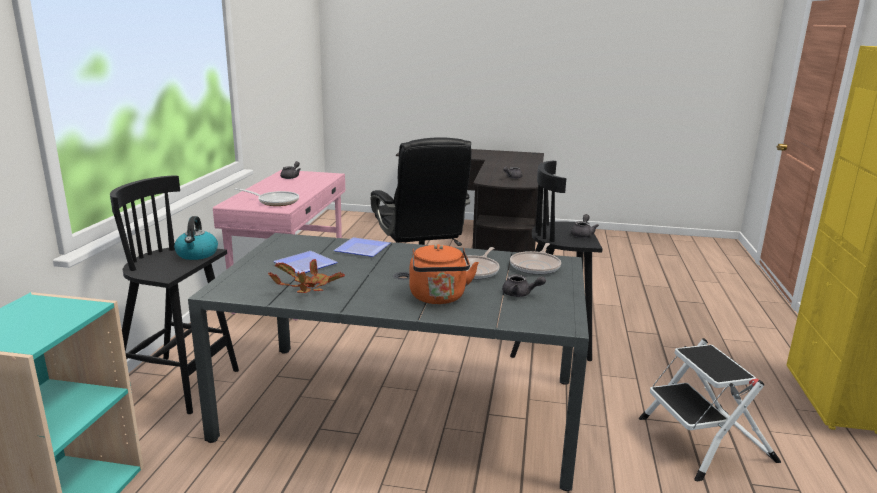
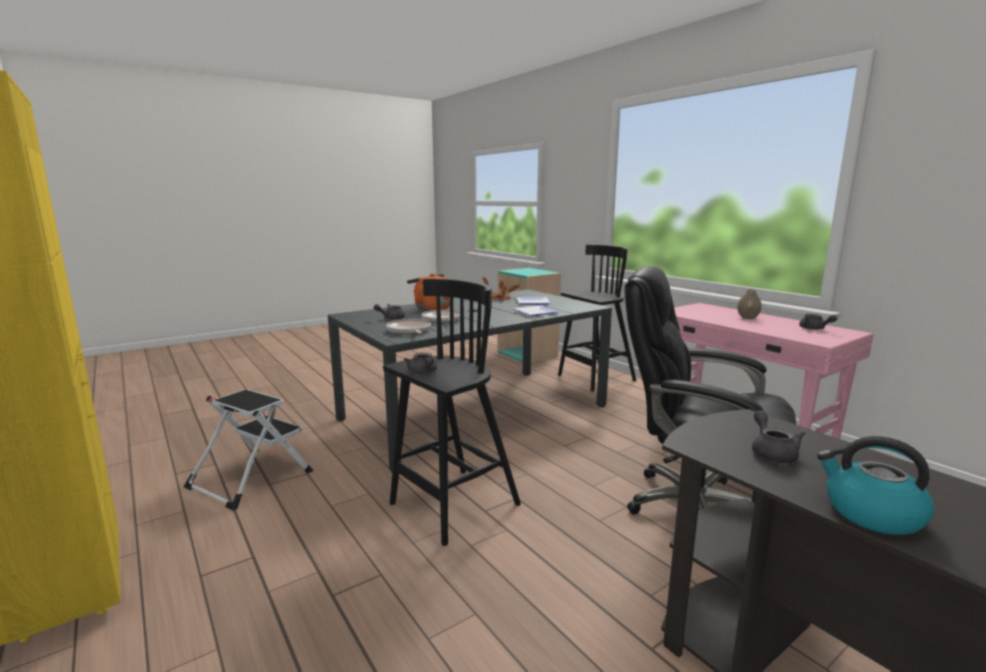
camera: 135 degrees right, 5 degrees down
kettle [174,216,218,260] -> kettle moved to [817,436,934,535]
frying pan [235,188,299,206] -> none
none -> vase [737,289,762,319]

